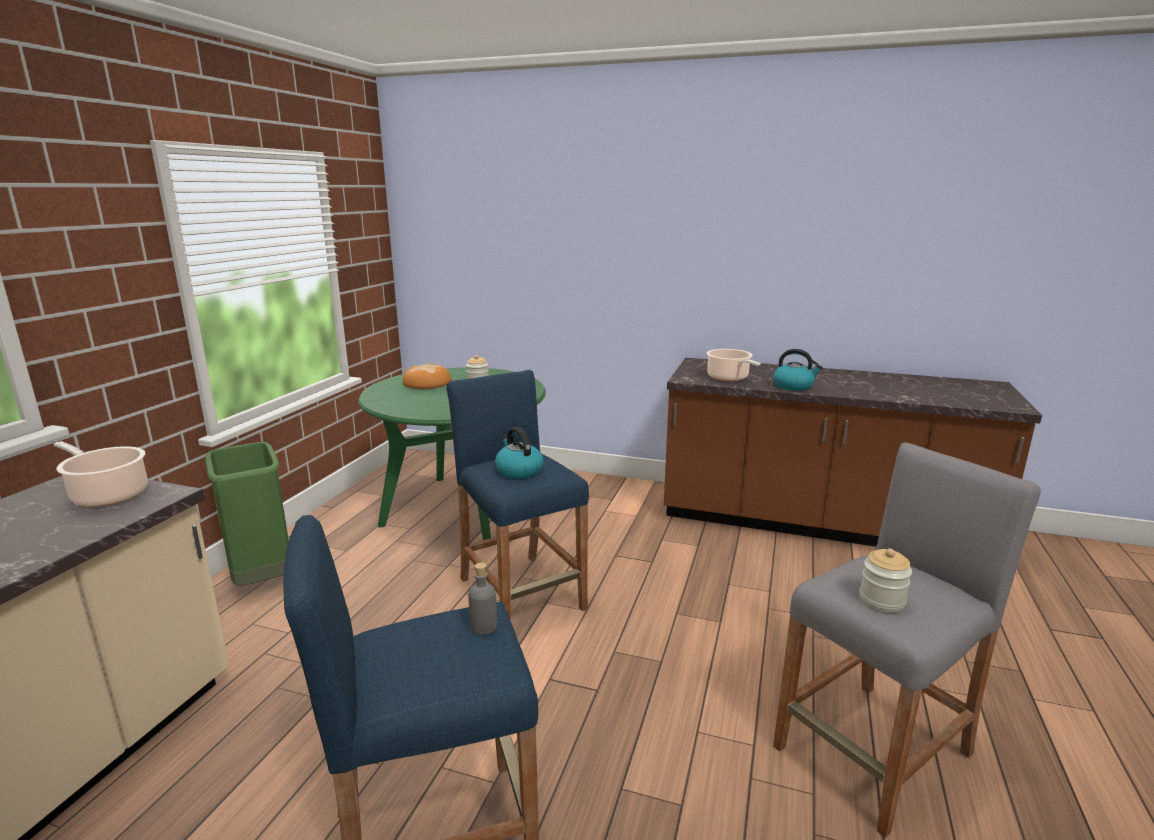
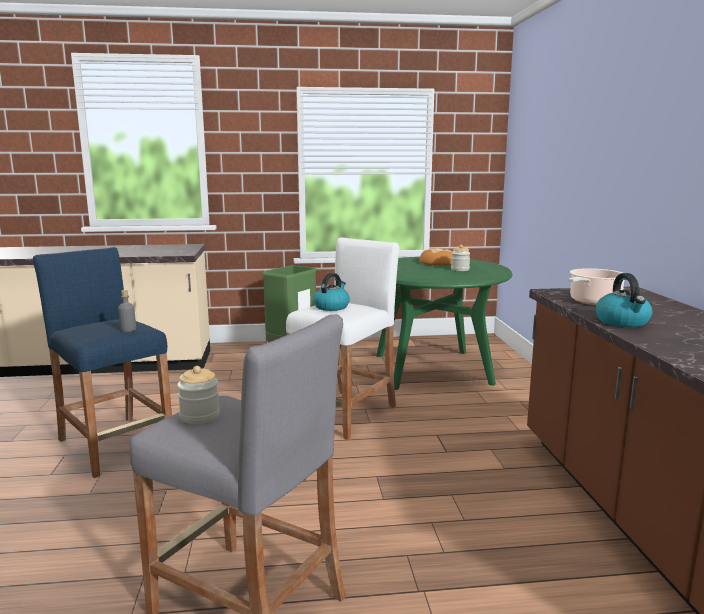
camera: 65 degrees right, 5 degrees down
cooking pot [54,441,148,507] -> none
blue stool [446,370,589,618] -> white stool [286,237,399,440]

